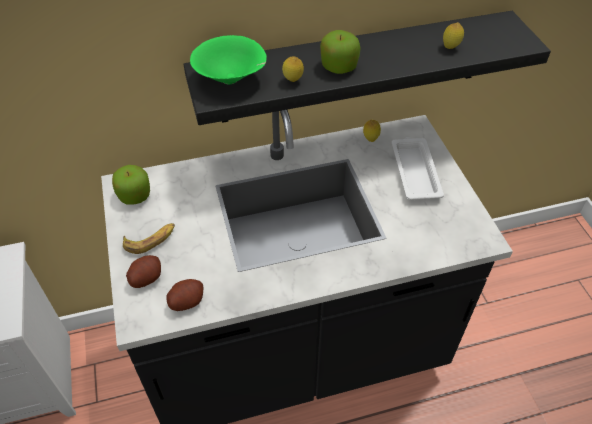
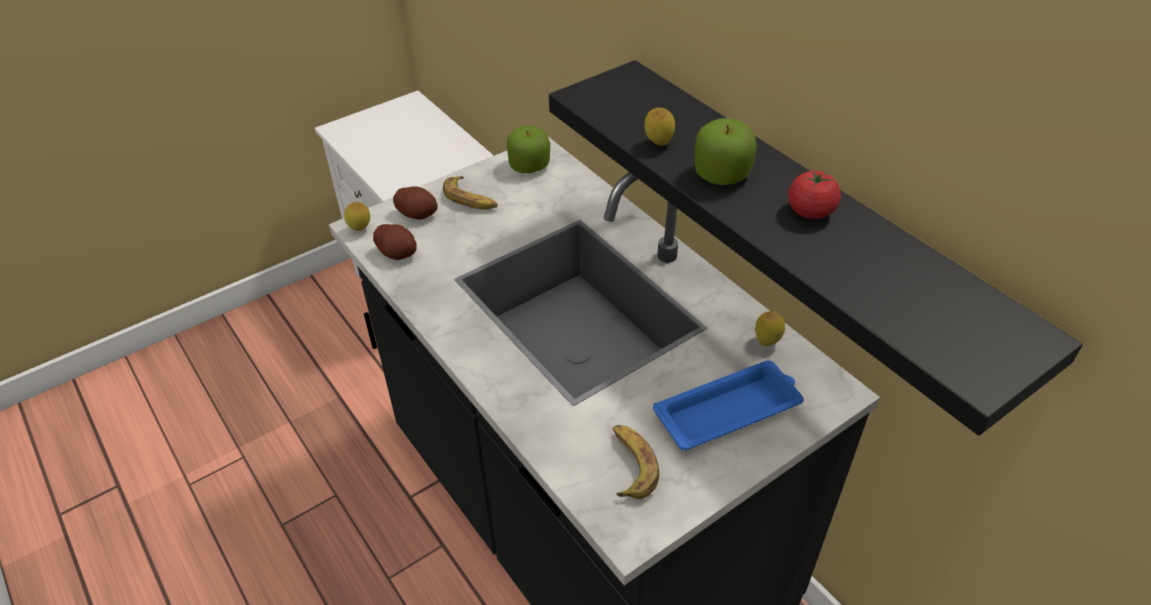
camera: 70 degrees right, 5 degrees down
green bowl [190,35,267,84] -> none
white tray [392,137,444,200] -> blue tray [653,360,804,450]
lemon [443,22,464,49] -> lemon moved to [344,202,370,231]
none -> banana [613,425,660,499]
none -> tomato [788,171,841,219]

